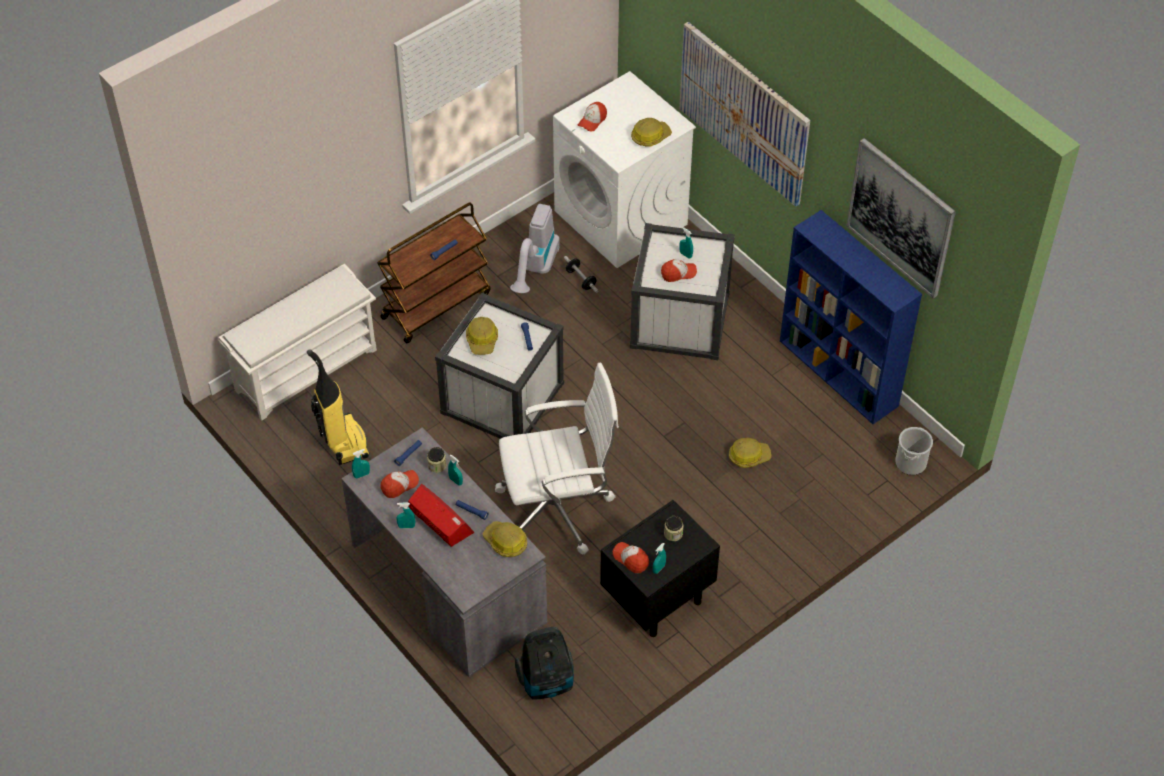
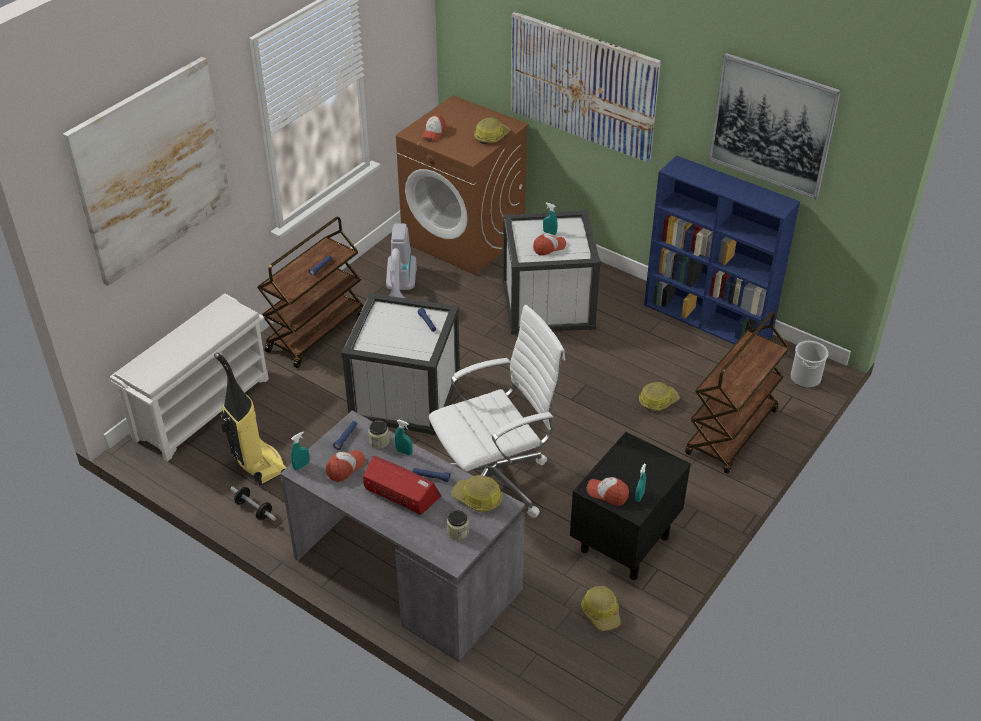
camera: 15 degrees left, 10 degrees down
turquoise spray bottle [396,502,415,529] -> none
hard hat [466,317,498,355] -> hard hat moved to [581,586,621,631]
vacuum cleaner [515,627,574,700] -> none
white washing machine [553,71,696,268] -> brown washing machine [396,95,529,275]
dumbbell [564,256,599,293] -> dumbbell moved to [230,486,276,521]
jar [664,516,683,541] -> jar moved to [447,510,469,540]
none -> picture [63,57,232,286]
none -> brown cart [685,311,790,474]

